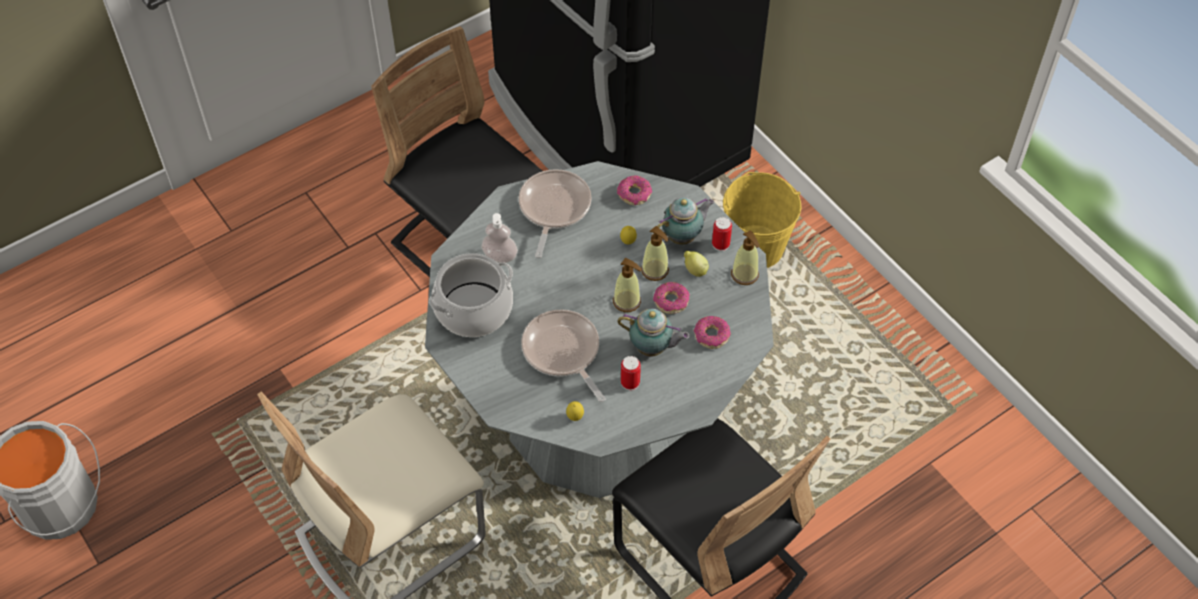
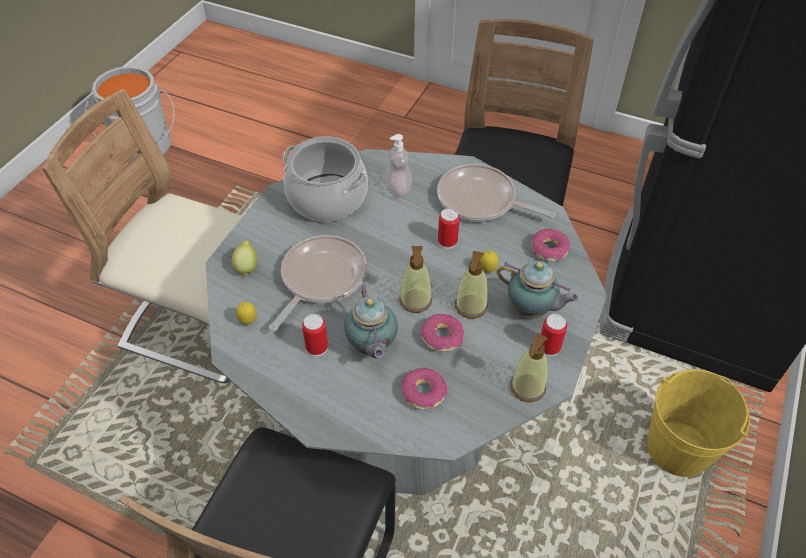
camera: 60 degrees right, 5 degrees down
frying pan [519,169,592,258] -> frying pan turned 135 degrees counterclockwise [437,164,556,222]
lemon [684,251,709,277] -> lemon moved to [232,241,257,277]
none -> can [438,208,460,249]

